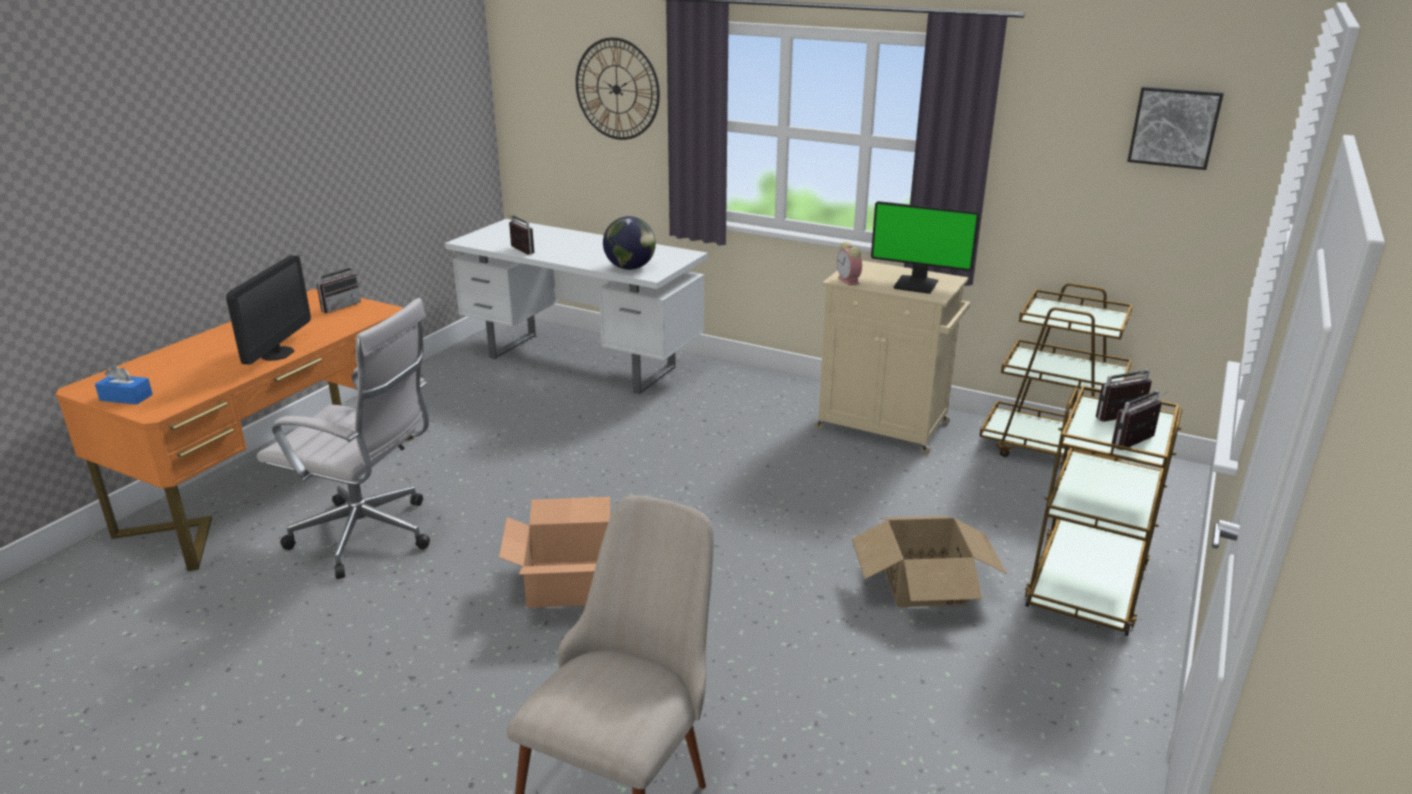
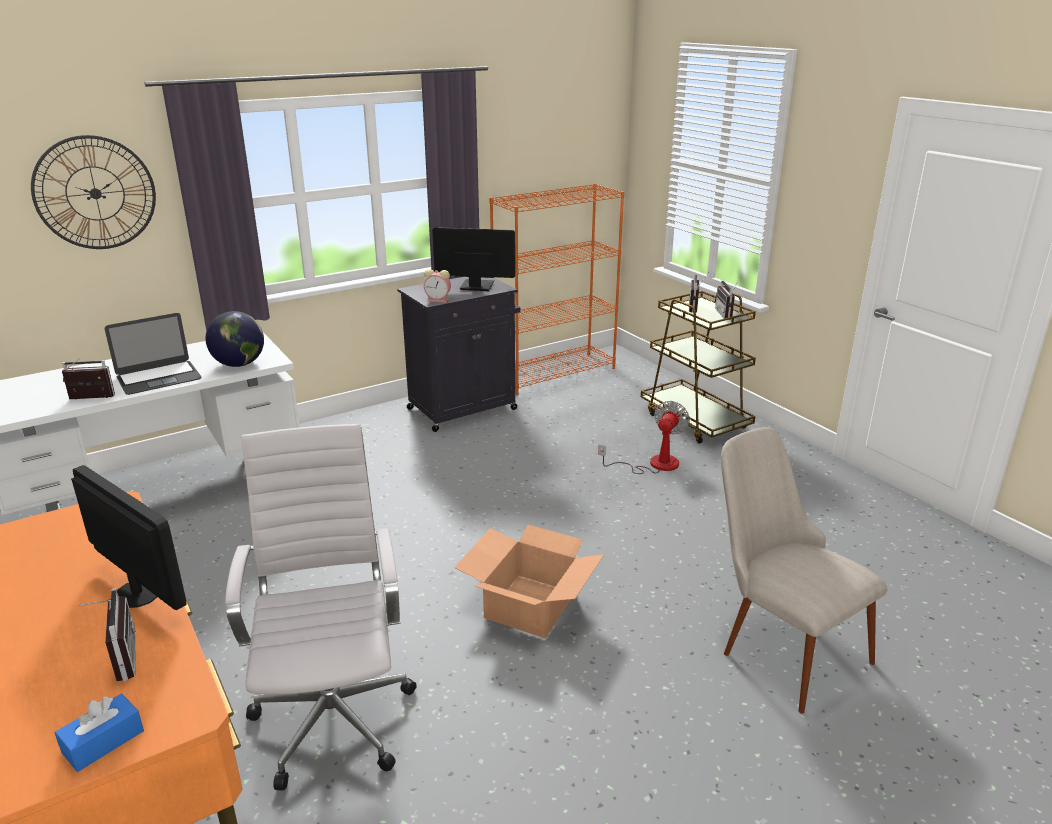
camera: 60 degrees left, 0 degrees up
white office chair [257,298,430,579] -> white office chair turned 60 degrees counterclockwise [225,424,417,791]
radio [317,261,361,313] -> radio moved to [77,588,136,681]
beige cabinet [815,260,970,454] -> black cabinet [398,277,521,432]
cardboard box [852,516,1007,607] -> fan [598,401,690,474]
monitor [871,201,980,294] -> monitor turned 135 degrees counterclockwise [432,227,515,291]
brown cart [979,283,1133,461] -> orange bookcase [489,184,624,395]
picture [1127,86,1224,170] -> none
none -> laptop [105,313,202,395]

